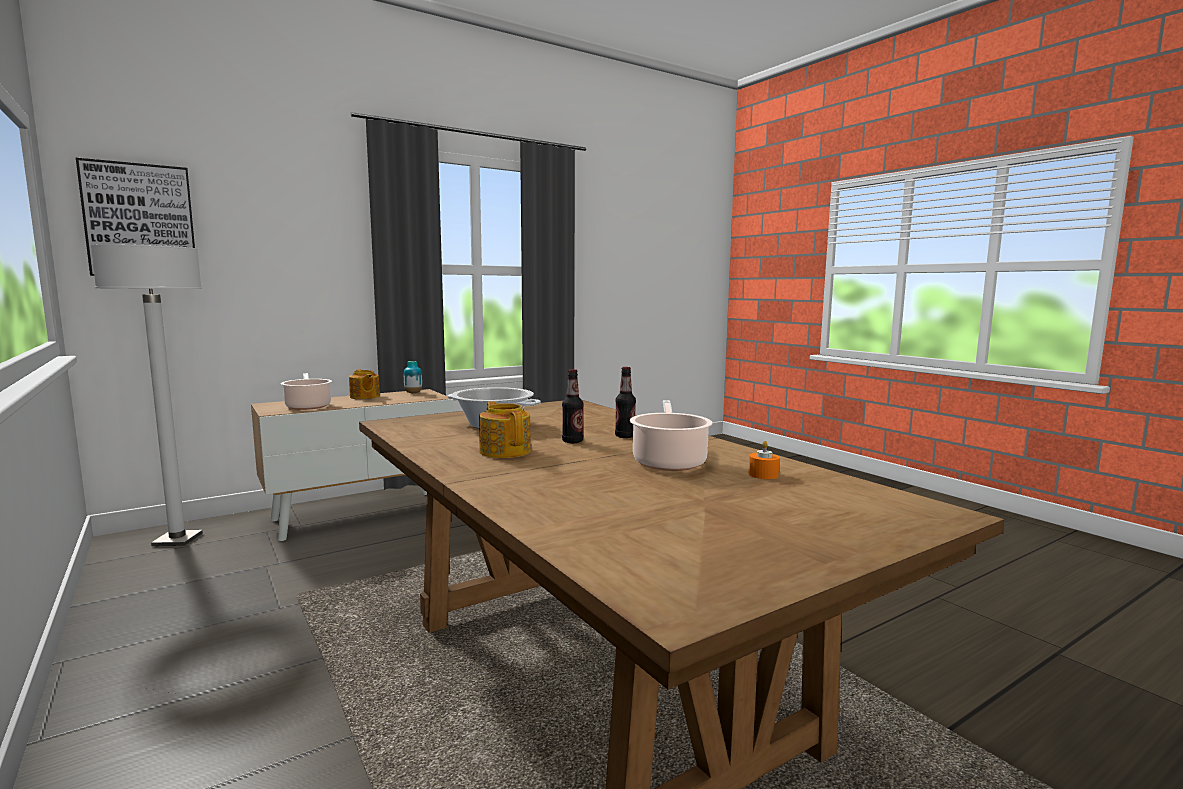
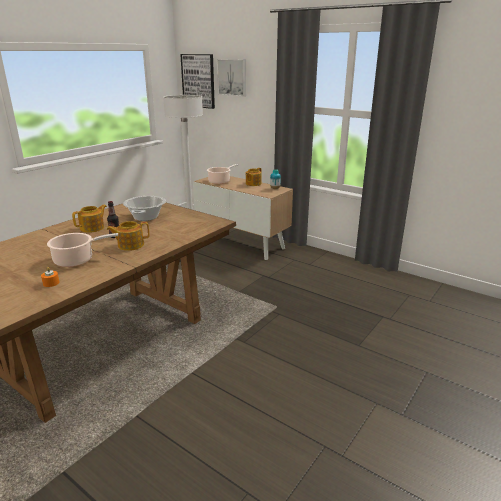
camera: 70 degrees right, 15 degrees up
bottle [615,367,636,438] -> teapot [106,221,149,251]
none -> picture [217,59,246,96]

